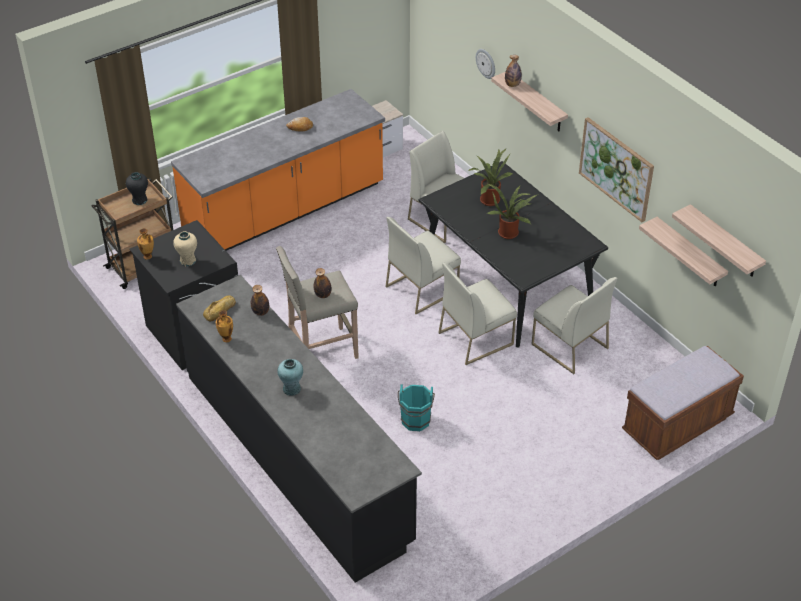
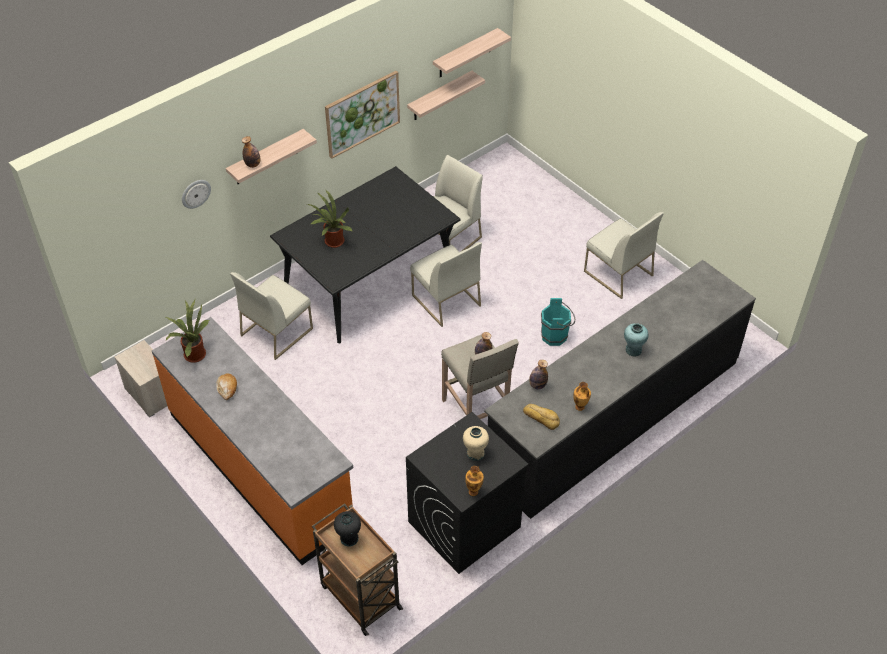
camera: 95 degrees left, 5 degrees up
white chair [386,217,461,314] -> white chair moved to [584,212,664,299]
potted plant [488,184,537,239] -> potted plant moved to [165,300,209,363]
brown bench [622,346,744,460] -> none

